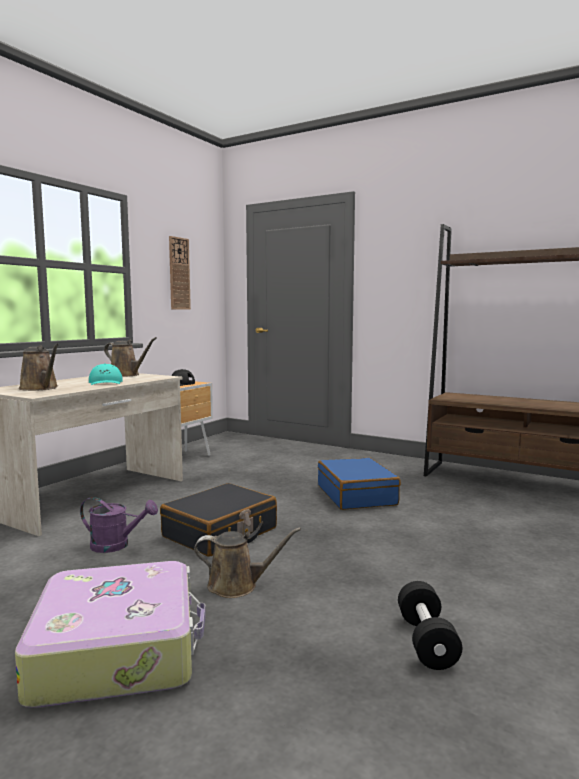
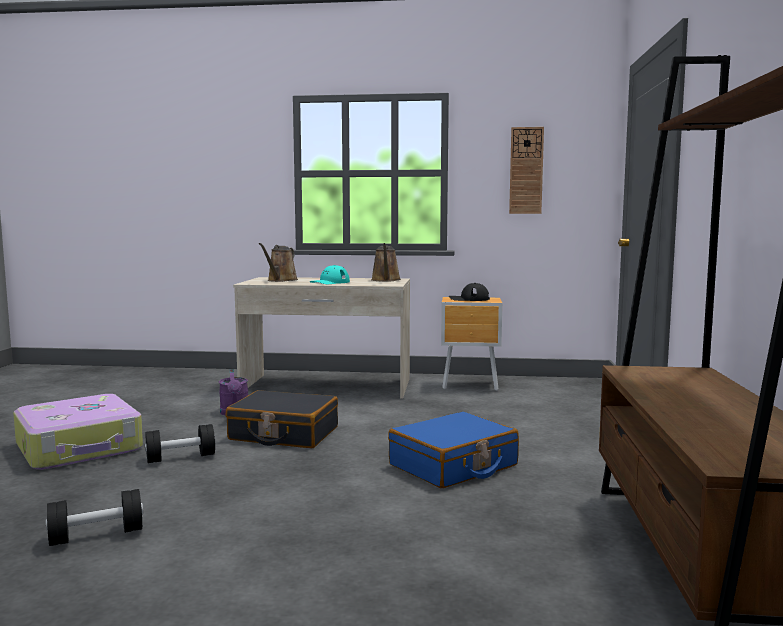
camera: 65 degrees right, 0 degrees up
brown watering can [194,528,301,598] -> black dumbbell [145,424,215,463]

